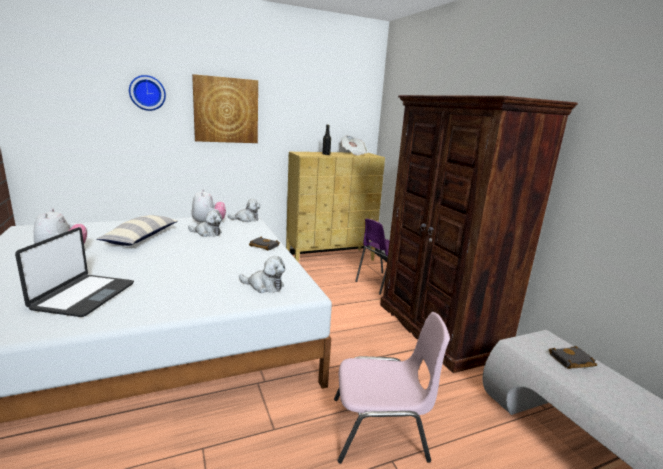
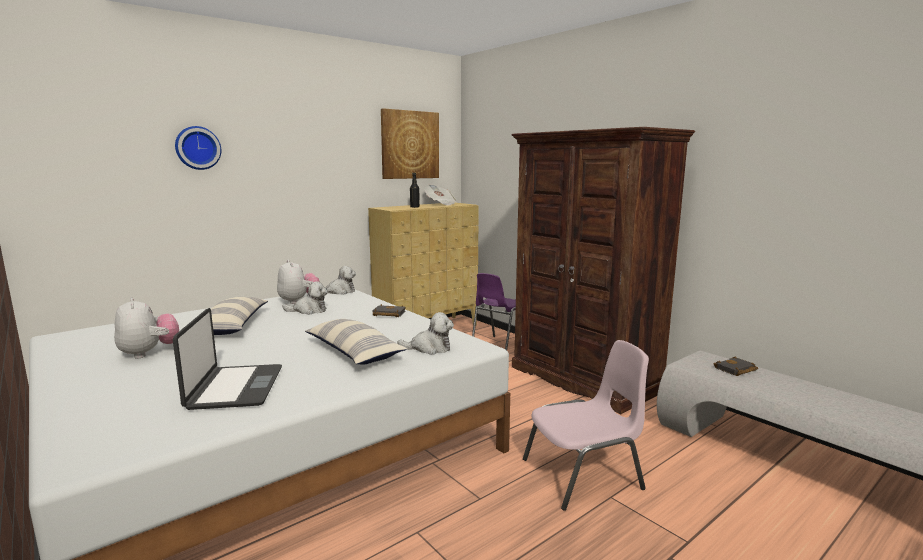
camera: 15 degrees left, 5 degrees down
picture [192,74,258,143] -> picture moved to [381,108,439,179]
none -> pillow [305,319,407,365]

